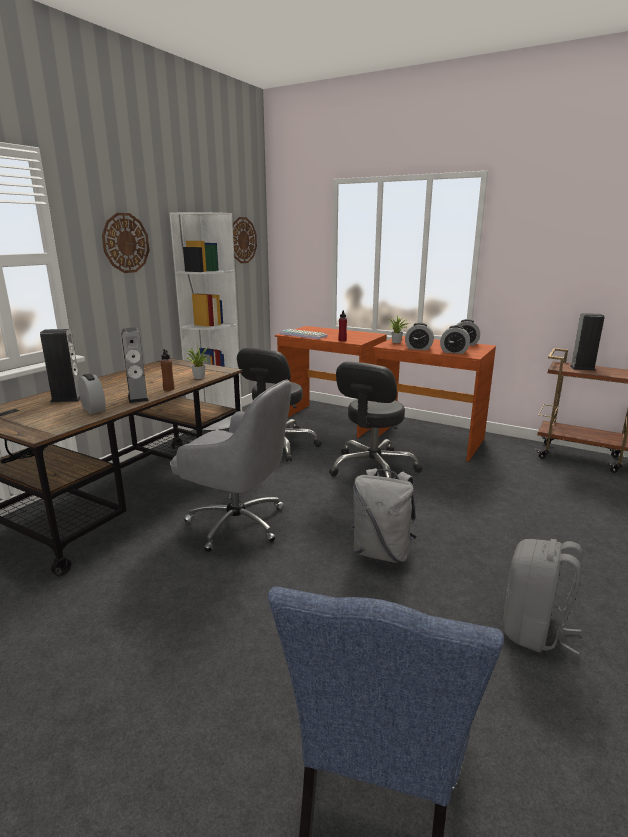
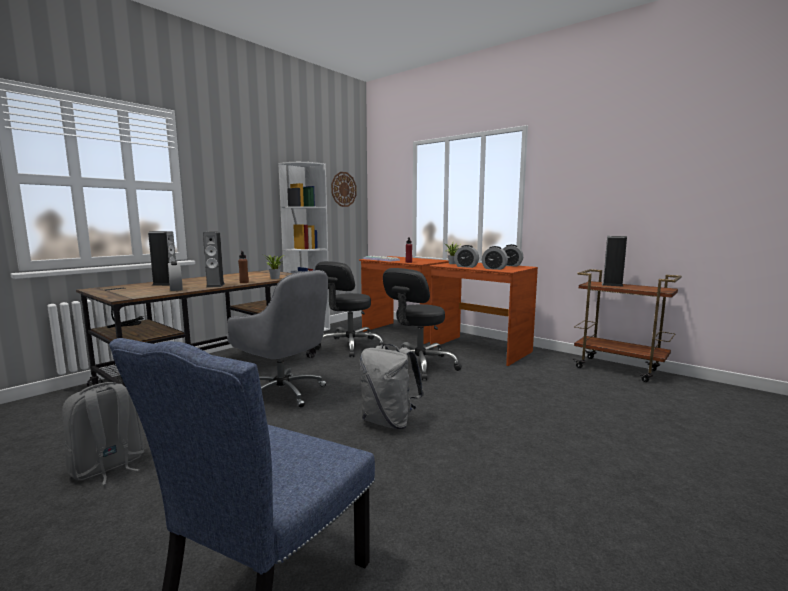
camera: 10 degrees right, 10 degrees down
wall clock [102,213,149,273] -> none
grey backpack [503,539,583,655] -> grey backpack moved to [62,382,144,485]

